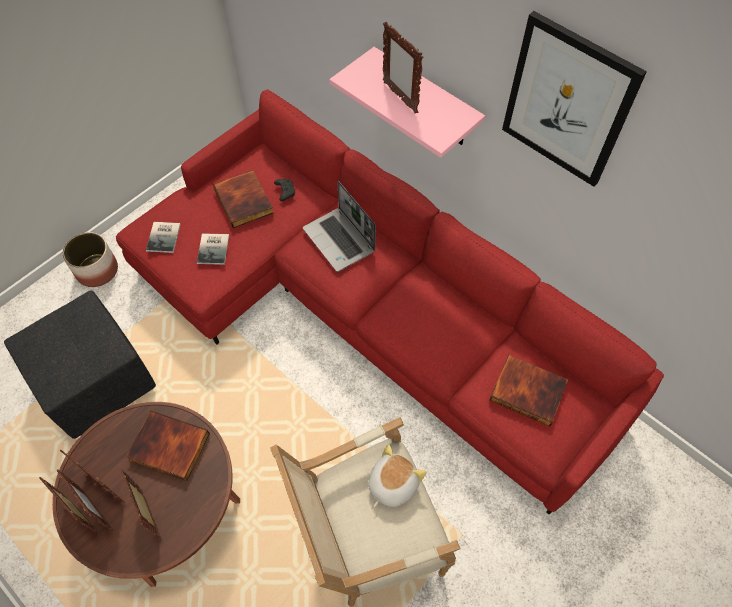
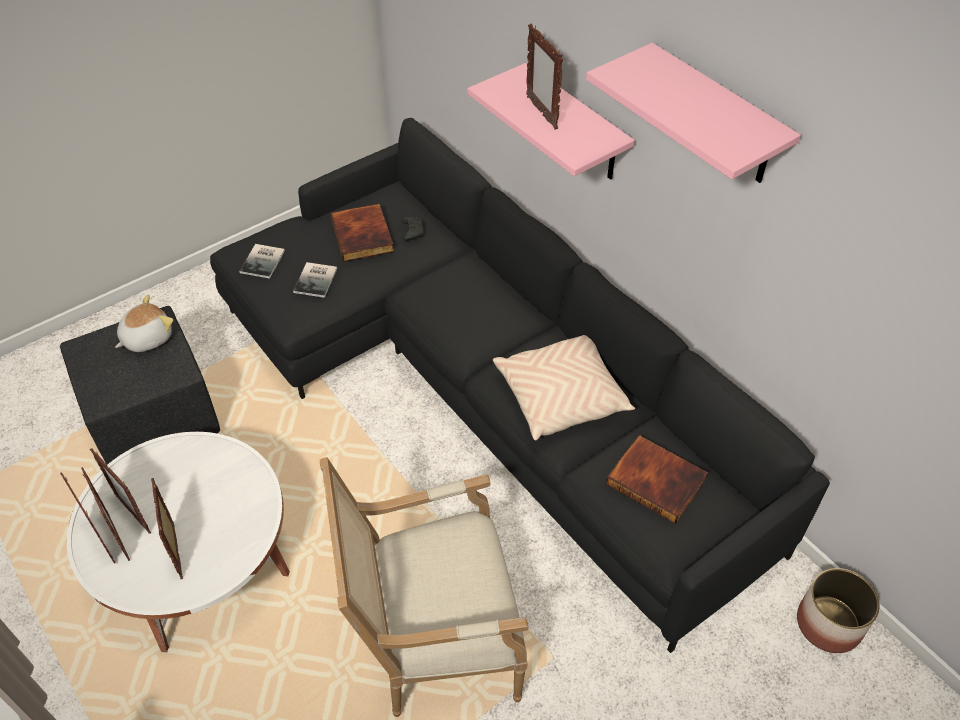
camera: 10 degrees right, 10 degrees down
brown coffee table [52,402,240,587] -> white coffee table [67,432,290,653]
planter [62,232,118,287] -> planter moved to [797,568,880,653]
red sofa [116,90,664,515] -> black sofa [210,118,830,653]
book [126,411,210,481] -> none
laptop [303,181,376,272] -> none
plush toy [368,444,427,507] -> plush toy moved to [115,295,173,352]
picture [502,11,647,187] -> pink shelf [586,43,801,183]
none -> beige pillow [493,335,635,441]

